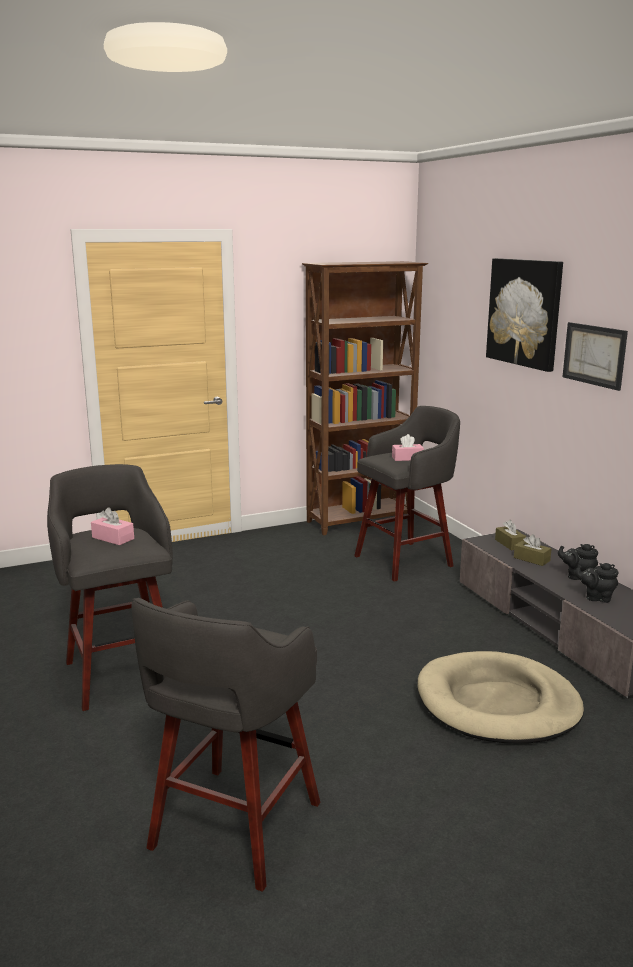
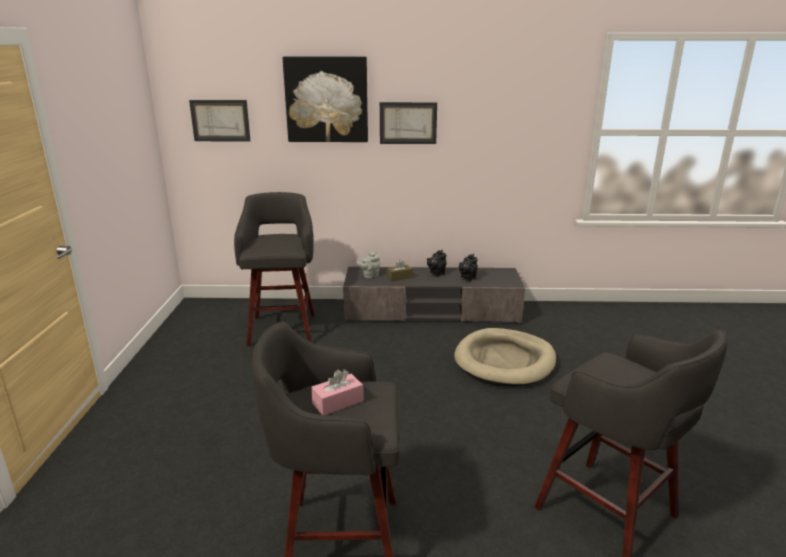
camera: 65 degrees left, 5 degrees up
brown bookcase [302,261,428,536] -> none
pink tissue box [392,434,424,461] -> none
brown tissue box [495,520,526,550] -> grey teapot [356,252,380,279]
none -> picture [189,100,251,142]

